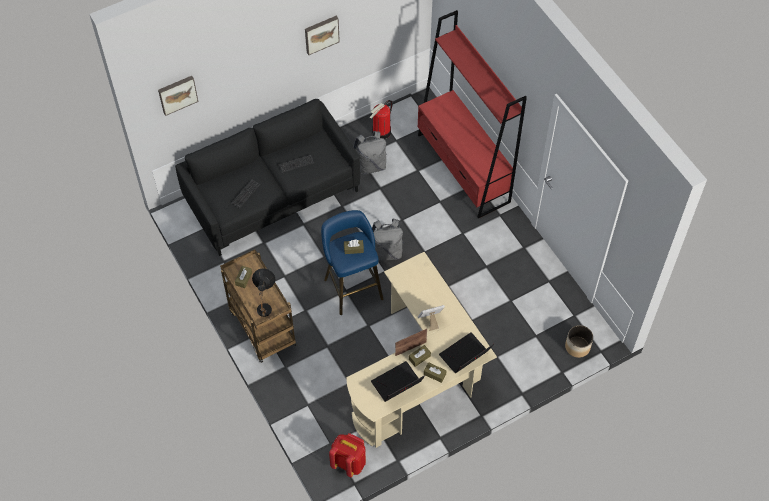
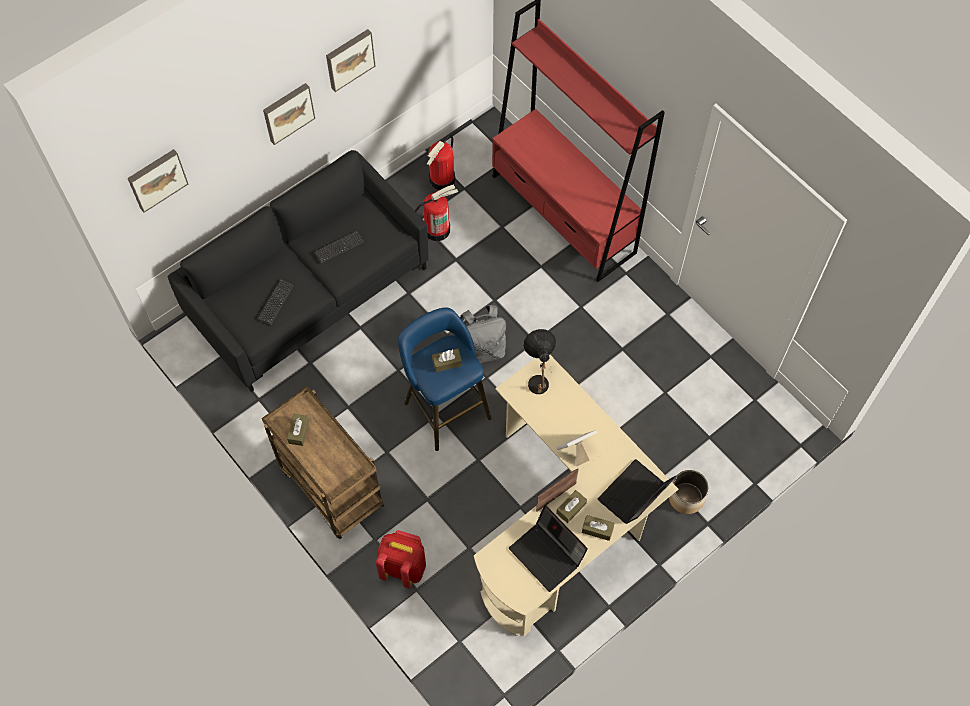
camera: 10 degrees left, 5 degrees up
black table lamp [252,268,275,317] -> black table lamp moved to [523,329,556,394]
red backpack [329,433,366,477] -> red backpack moved to [376,530,426,588]
grey backpack [354,131,387,175] -> fire extinguisher [415,185,458,241]
laptop [371,361,425,402] -> laptop turned 90 degrees counterclockwise [509,505,588,592]
planter [565,325,593,358] -> planter moved to [669,470,709,514]
none -> picture [263,83,315,145]

